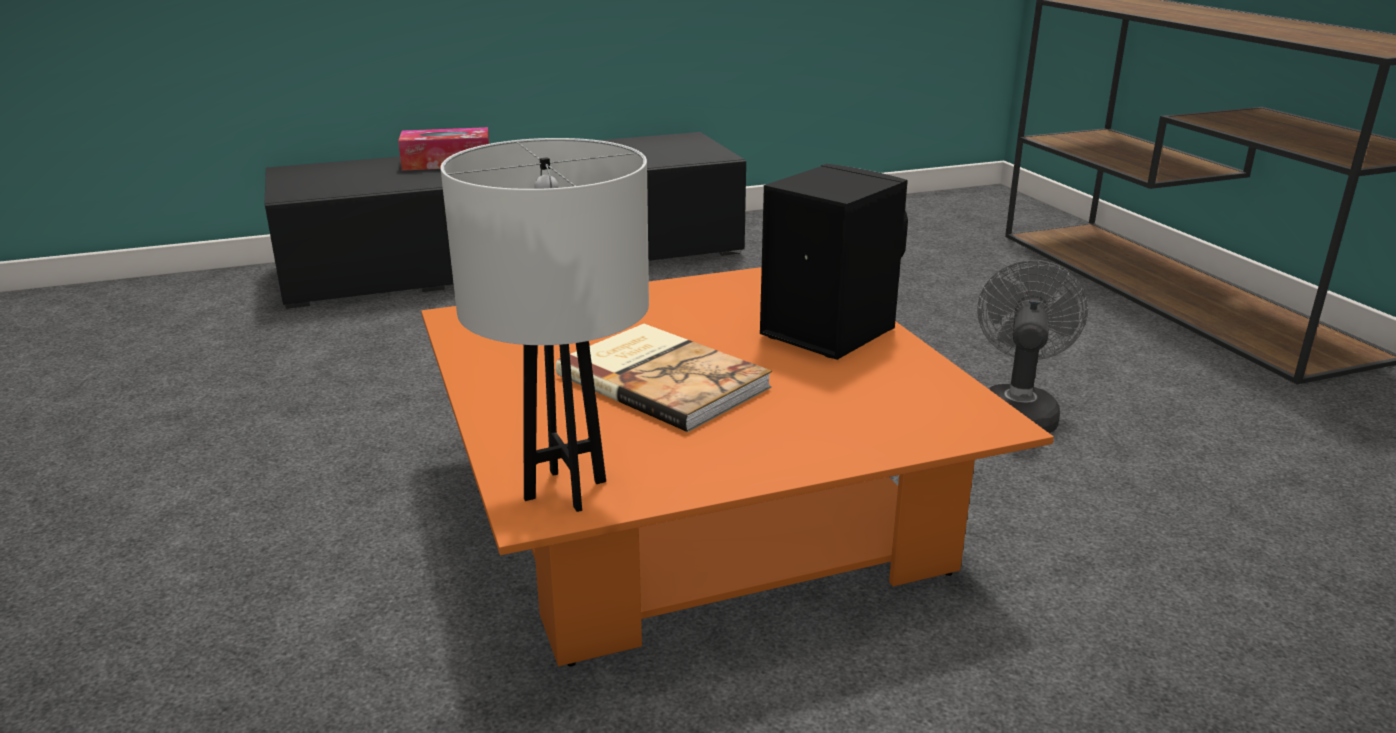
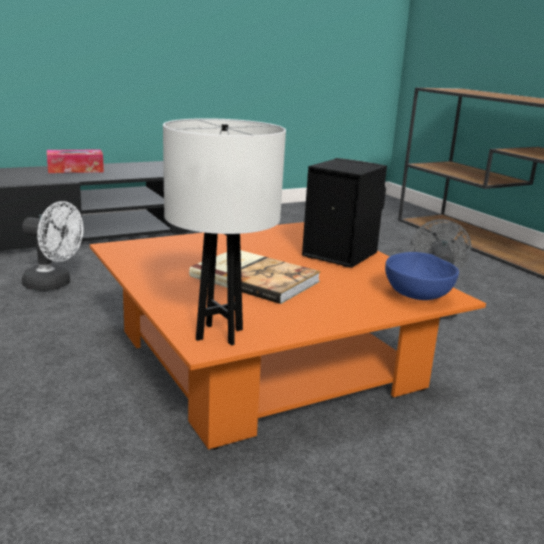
camera: 10 degrees left, 5 degrees down
none -> white fan [22,201,83,291]
none -> blue bowl [385,252,459,300]

